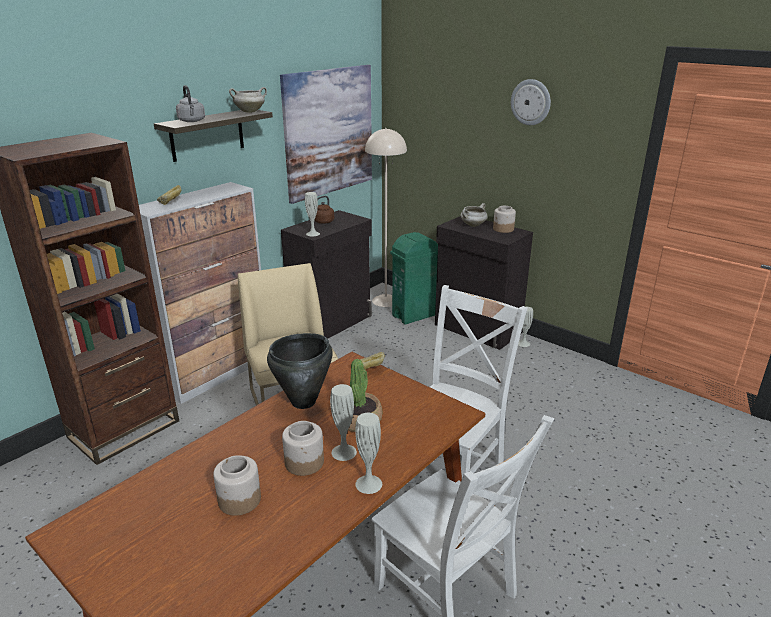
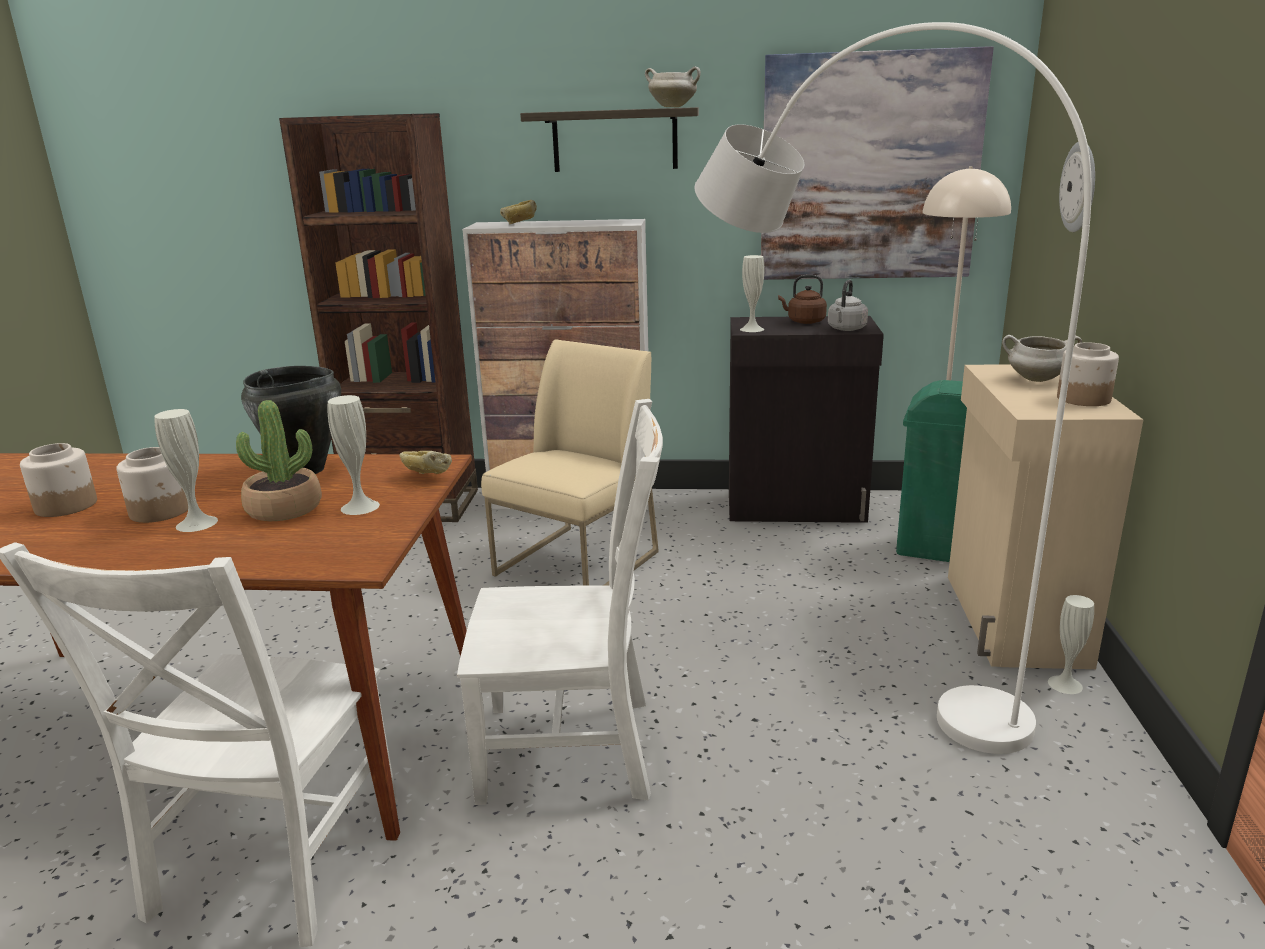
camera: 55 degrees right, 5 degrees down
grey kettle [176,85,205,122] -> grey kettle moved to [828,280,868,331]
white vase [355,413,382,494] -> white vase moved to [328,395,380,515]
black cabinet [435,216,533,350] -> beige cabinet [948,364,1143,669]
wall clock [511,79,551,125] -> wall clock moved to [1059,142,1095,232]
none -> white floor lamp [695,22,1092,754]

